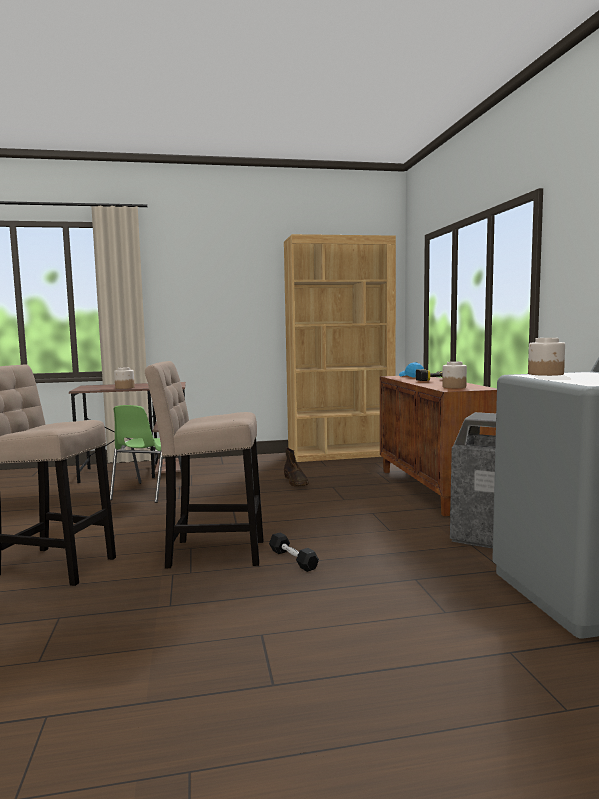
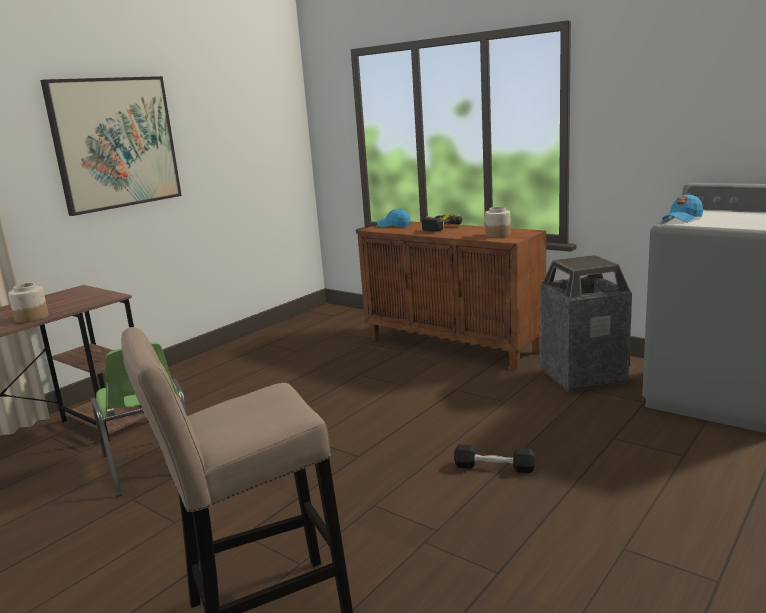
camera: 40 degrees left, 10 degrees up
beige stool [145,361,264,568] -> none
brown bookcase [284,234,396,462] -> none
brown boot [284,447,309,486] -> none
jar [528,338,565,376] -> blue cap [662,194,703,222]
none -> picture [40,76,182,216]

